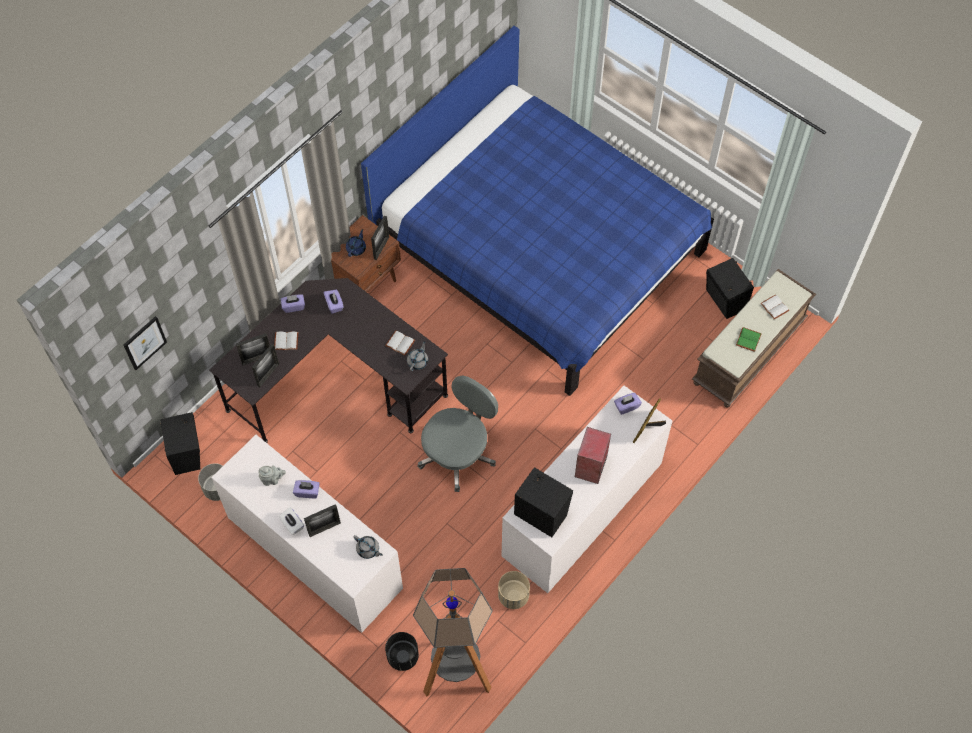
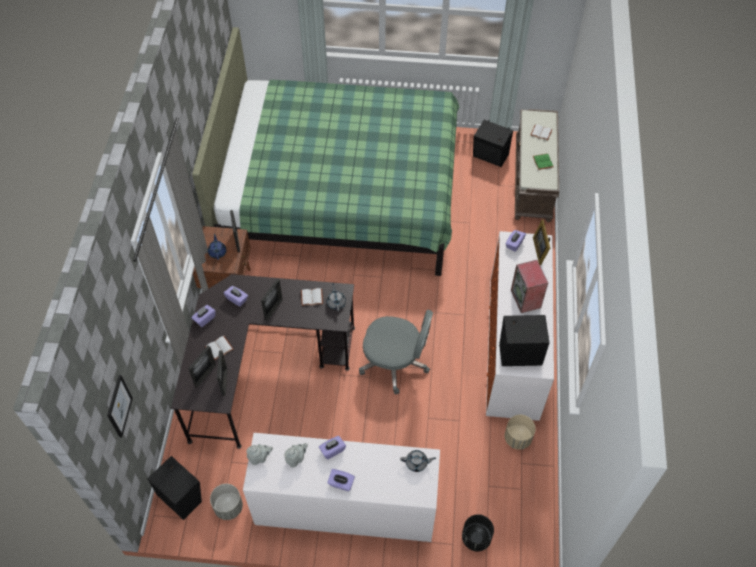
camera: 35 degrees left, 5 degrees down
white tissue box [279,507,304,535] -> purple tissue box [327,469,355,491]
picture frame [304,504,341,537] -> picture frame moved to [261,279,283,321]
blue bed [361,26,714,396] -> green bed [192,27,459,276]
floor lamp [413,568,492,696] -> none
grey office chair [417,376,498,492] -> grey office chair turned 105 degrees clockwise [359,310,433,394]
none -> grey teapot [246,444,273,465]

